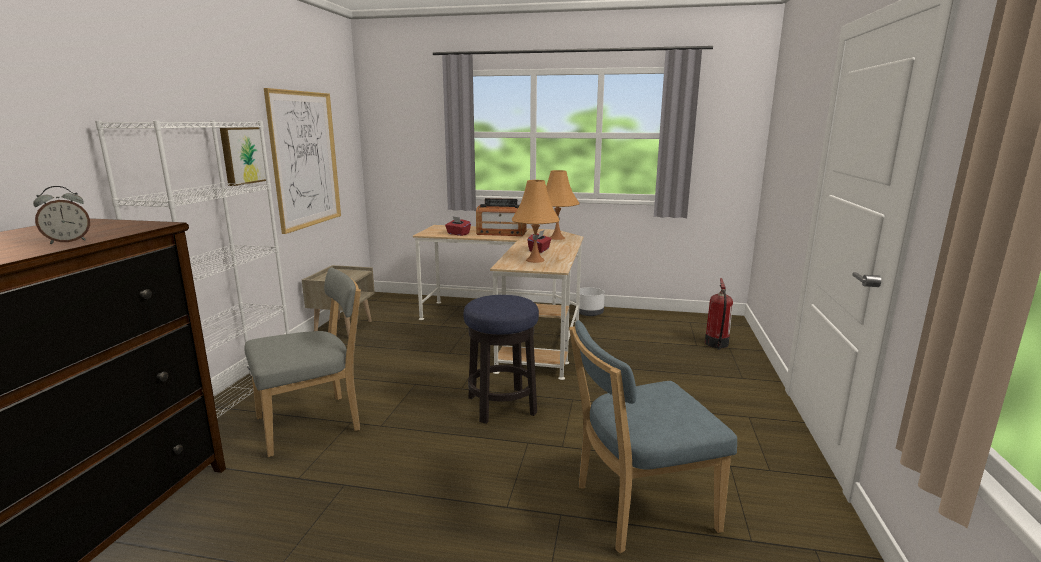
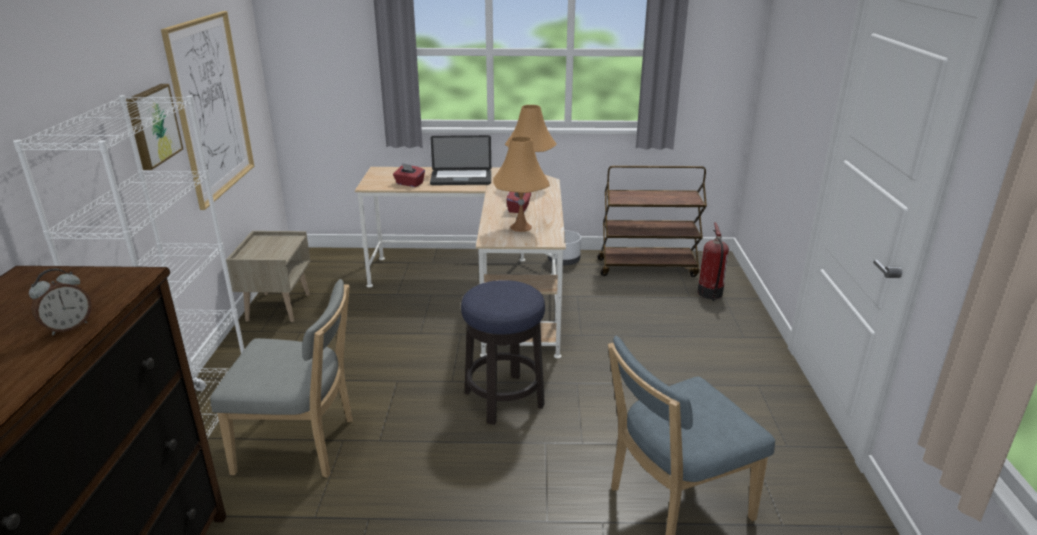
camera: 10 degrees left, 10 degrees up
grey chair [245,268,361,457] -> grey chair turned 45 degrees clockwise [210,279,353,478]
radio [476,198,527,236] -> laptop [430,135,491,185]
none -> brown cart [598,165,707,277]

